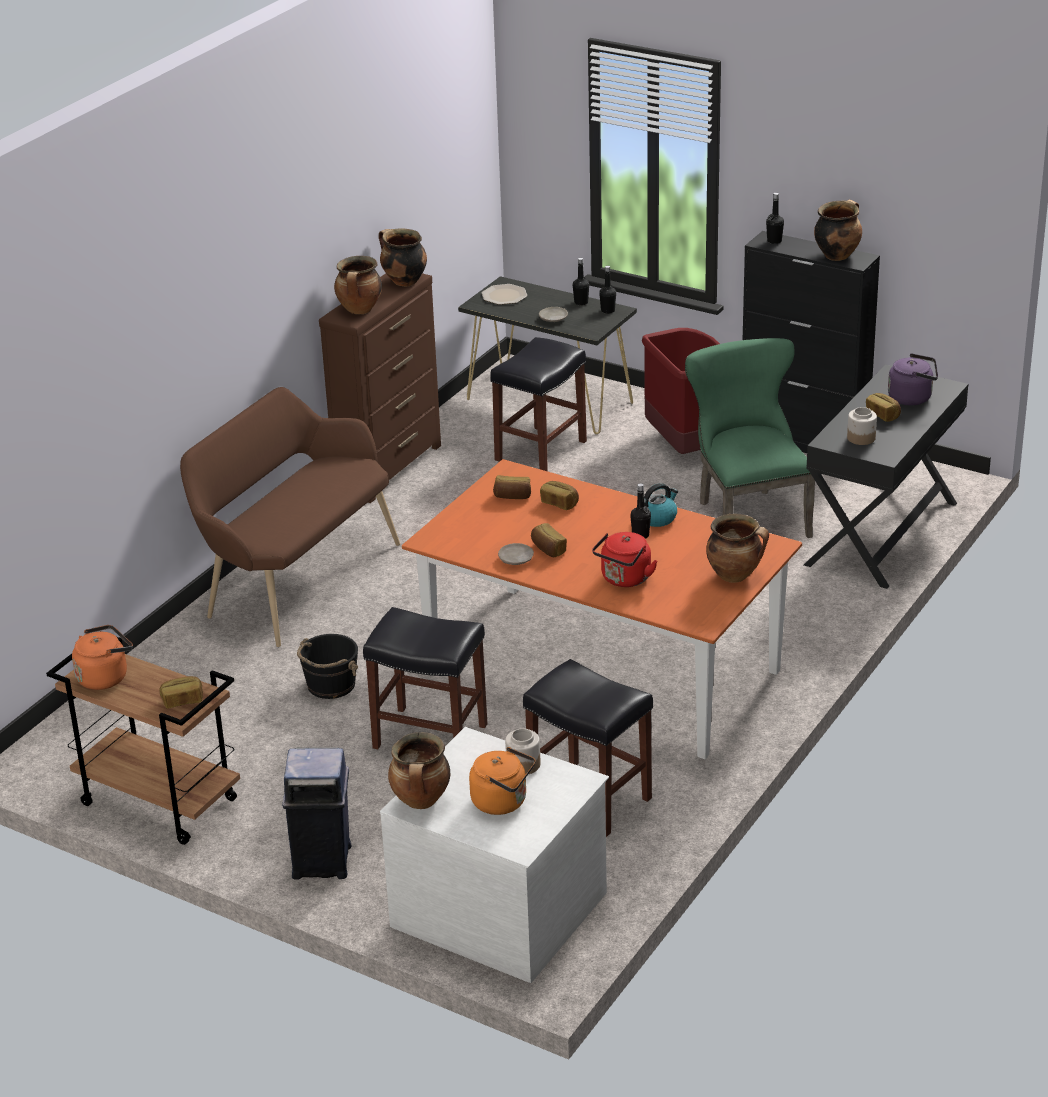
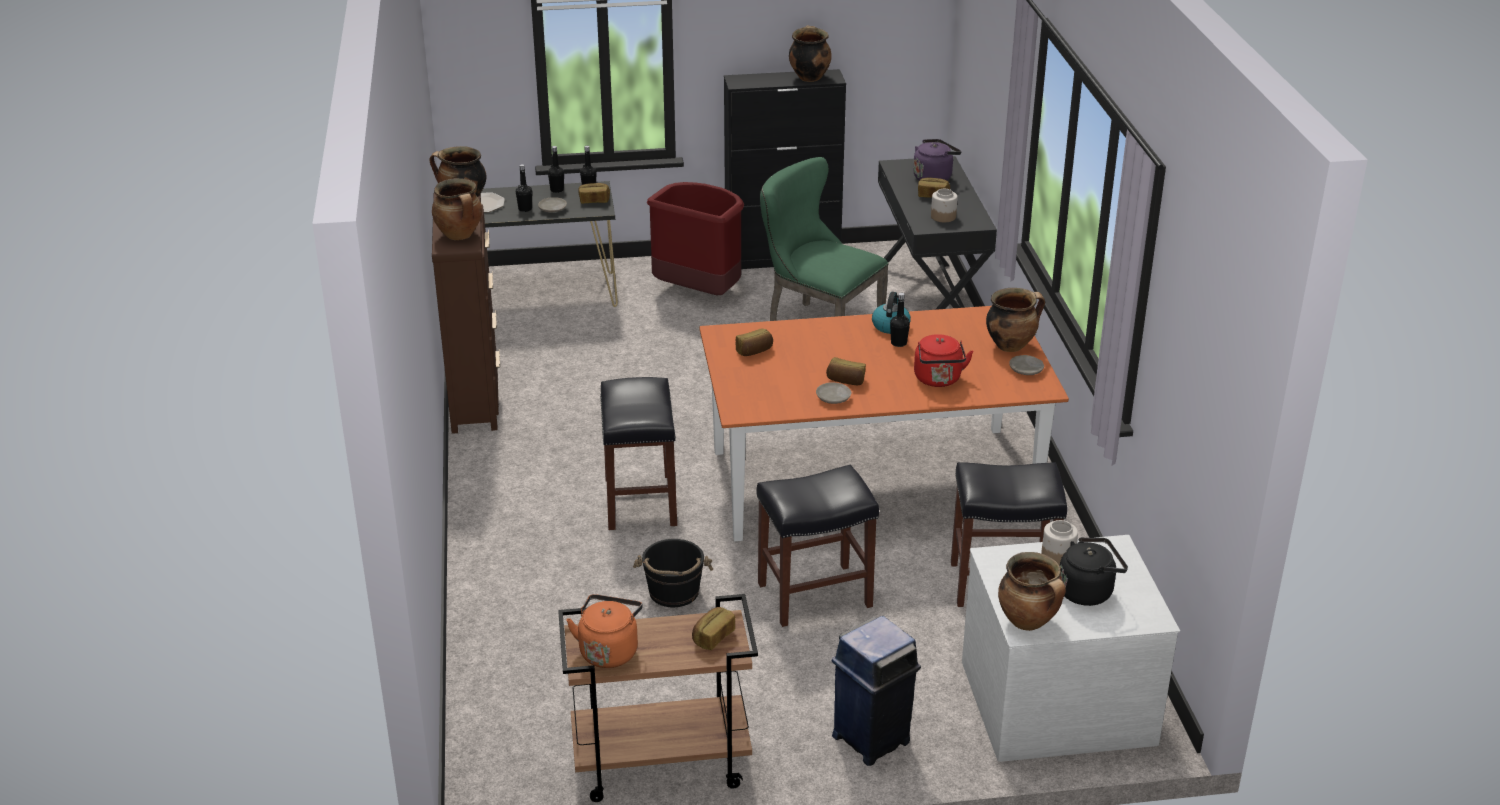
camera: 40 degrees left, 0 degrees up
brown bench [180,387,400,647] -> none
orange kettle [469,747,535,815] -> black kettle [1059,537,1128,606]
black stool [490,337,587,471] -> black stool moved to [600,377,677,530]
bread [540,481,579,510] -> bread moved to [578,183,610,204]
black bottle [766,193,784,244] -> black bottle moved to [516,164,532,212]
none -> beige plate [1009,355,1044,375]

